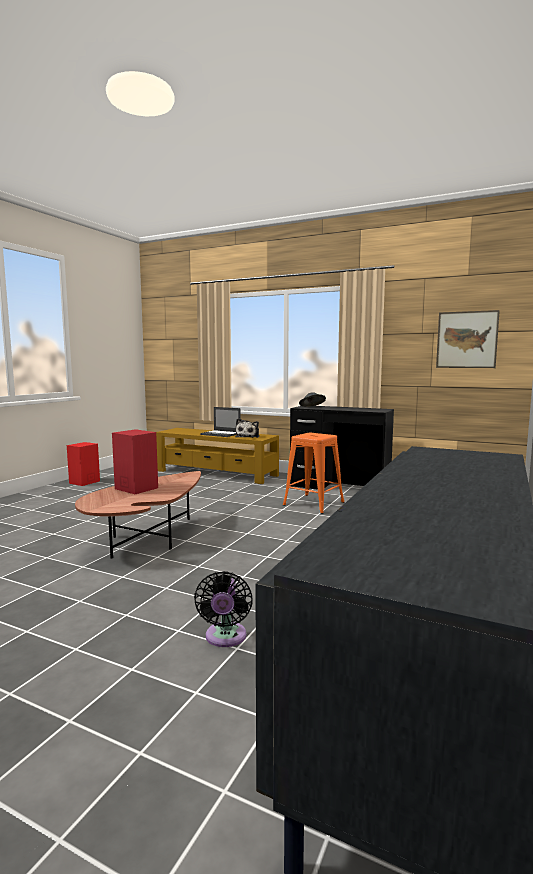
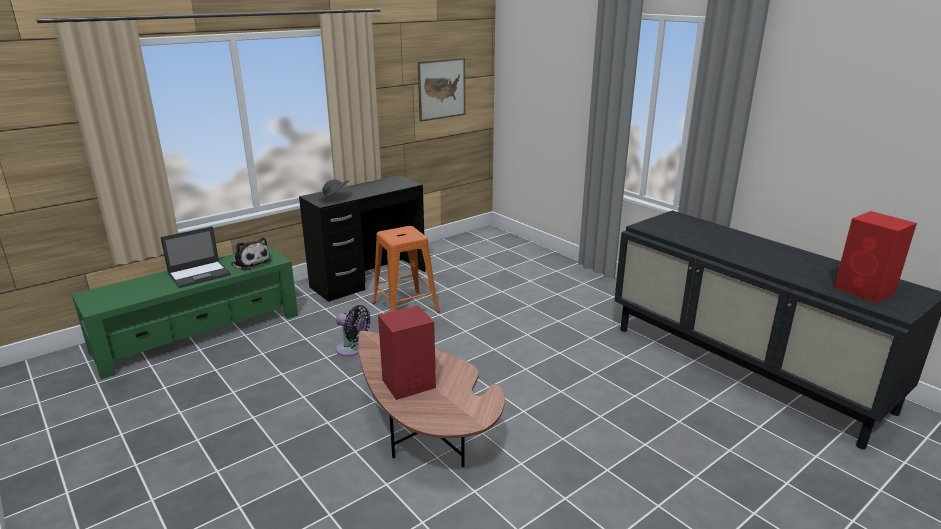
camera: 65 degrees left, 15 degrees up
red speaker [67,442,100,486] -> red speaker moved to [834,211,917,303]
yellow tv stand [156,428,279,484] -> green tv stand [72,245,298,379]
black fan [194,571,253,647] -> black fan moved to [336,305,371,357]

